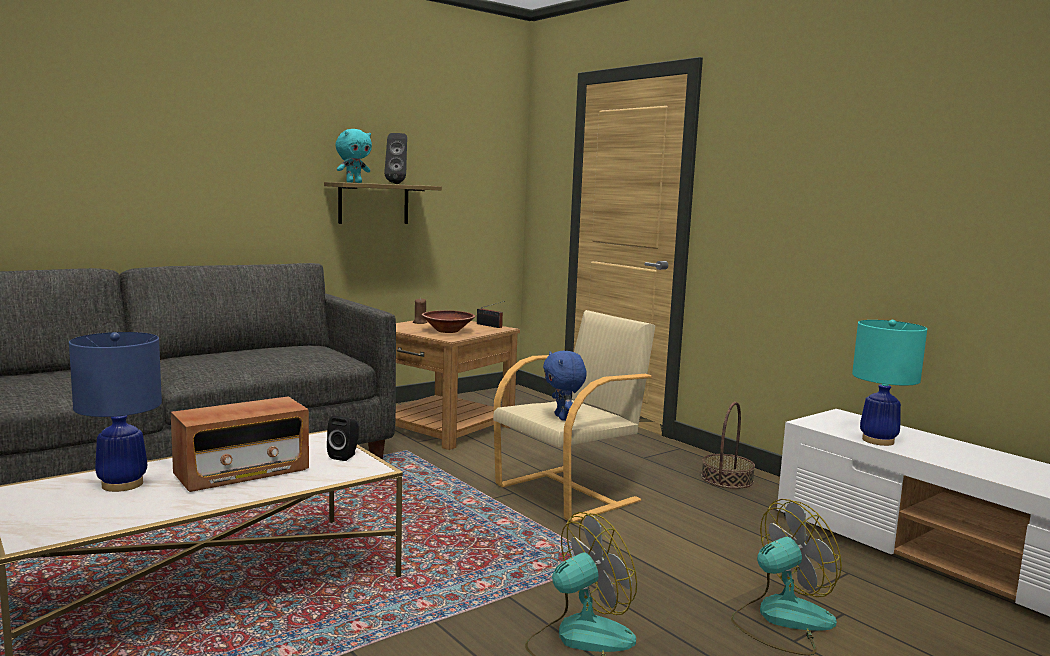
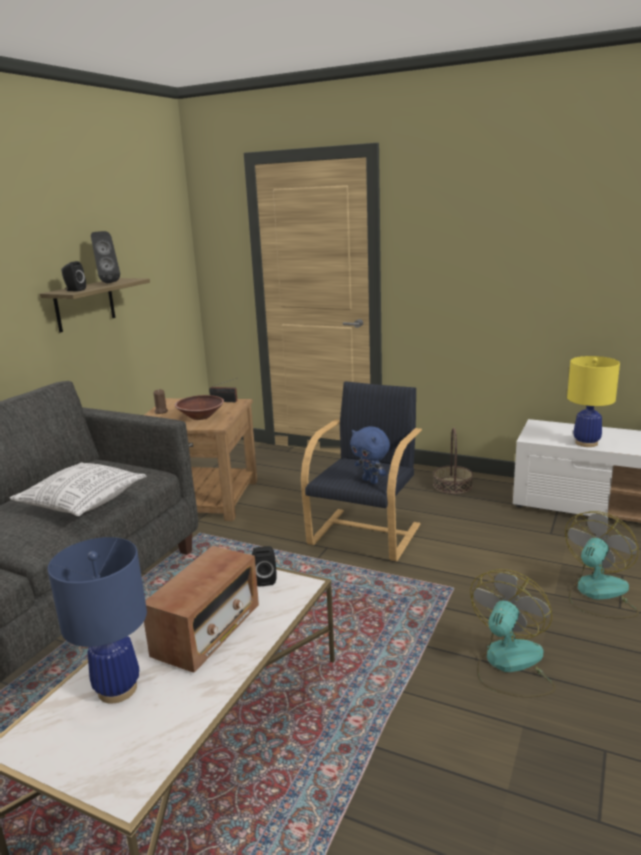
camera: 25 degrees left, 10 degrees up
turquoise plush toy [335,129,372,183] -> black speaker [61,261,86,291]
beige armchair [493,310,655,522] -> black armchair [301,381,422,561]
turquoise table lamp [852,320,927,446] -> yellow table lamp [567,356,620,447]
none -> pillow [10,462,146,516]

